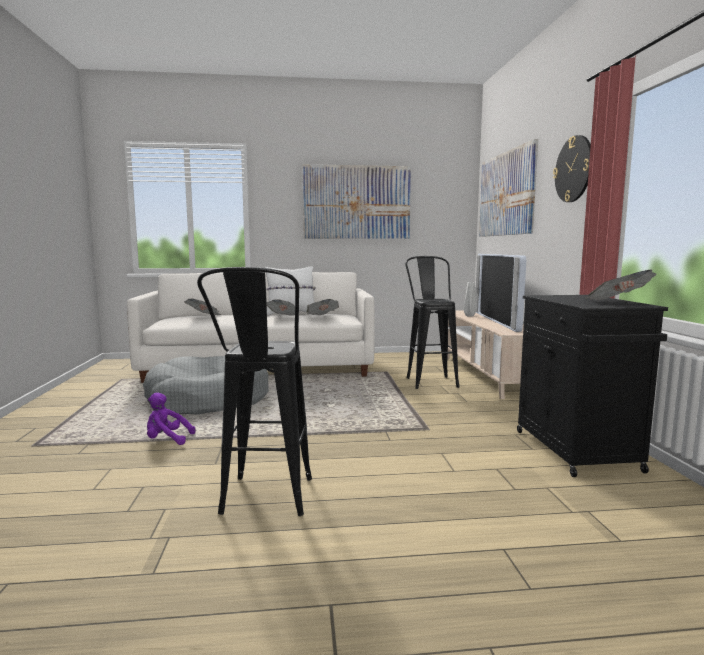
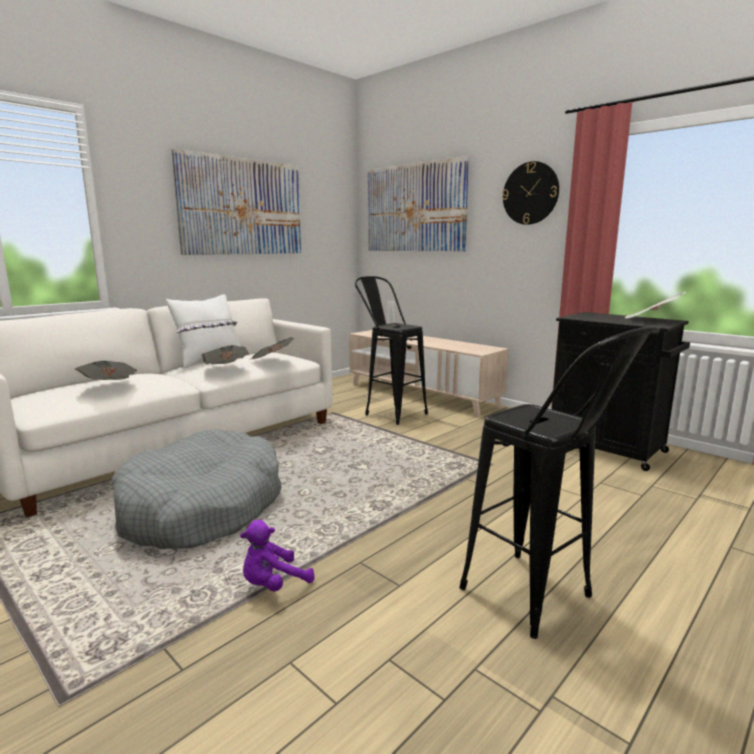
camera: 40 degrees left, 5 degrees up
television [476,254,526,332] -> none

